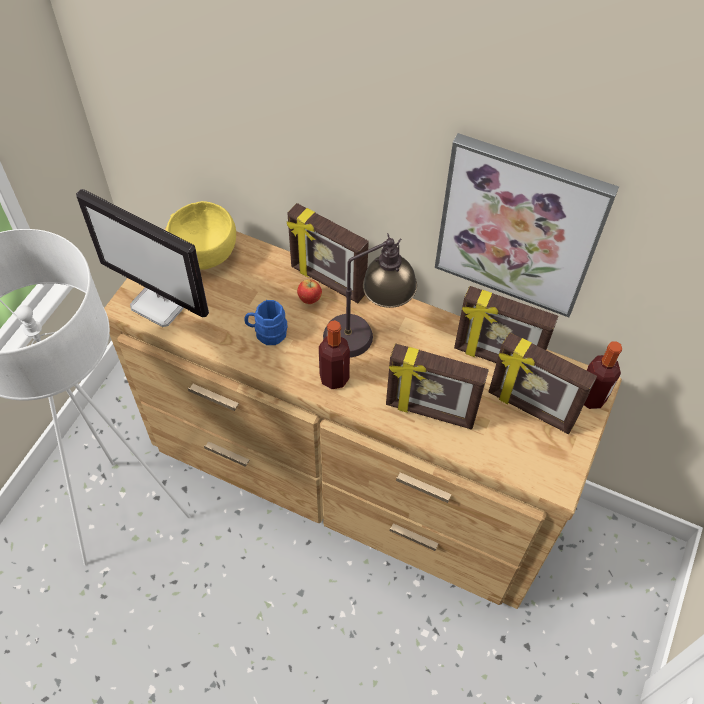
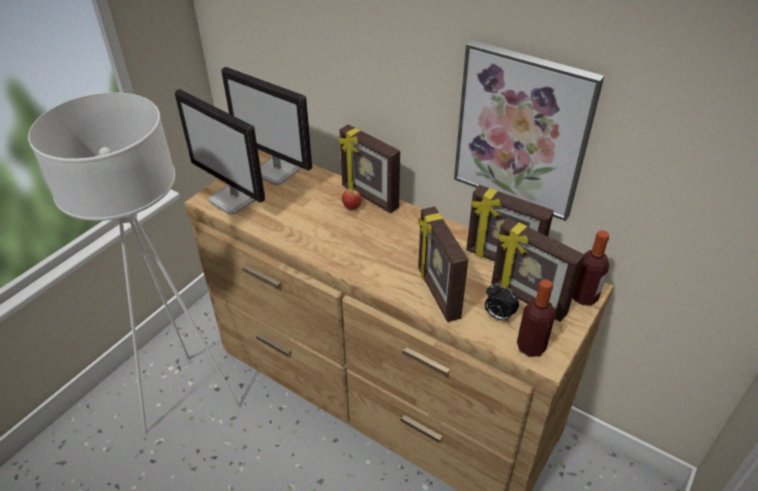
camera: 10 degrees right, 15 degrees down
yellow bowl [166,201,236,270] -> monitor [221,67,312,185]
blue mug [244,300,288,345] -> none
bottle [319,320,350,389] -> bottle moved to [517,279,555,357]
table lamp [323,233,417,357] -> none
picture frame [386,343,489,430] -> picture frame turned 45 degrees clockwise [418,206,468,322]
none -> alarm clock [485,284,519,322]

